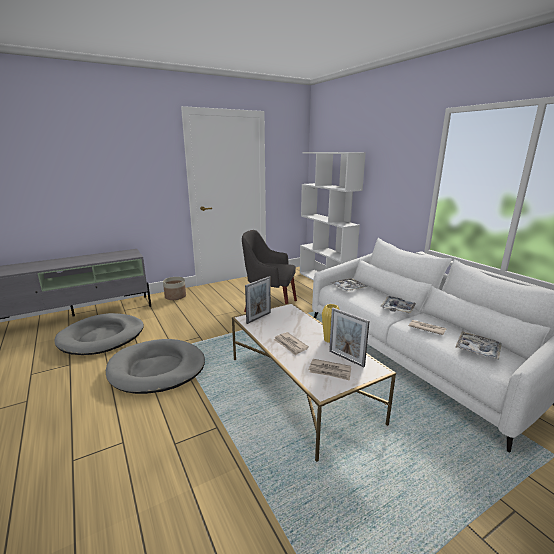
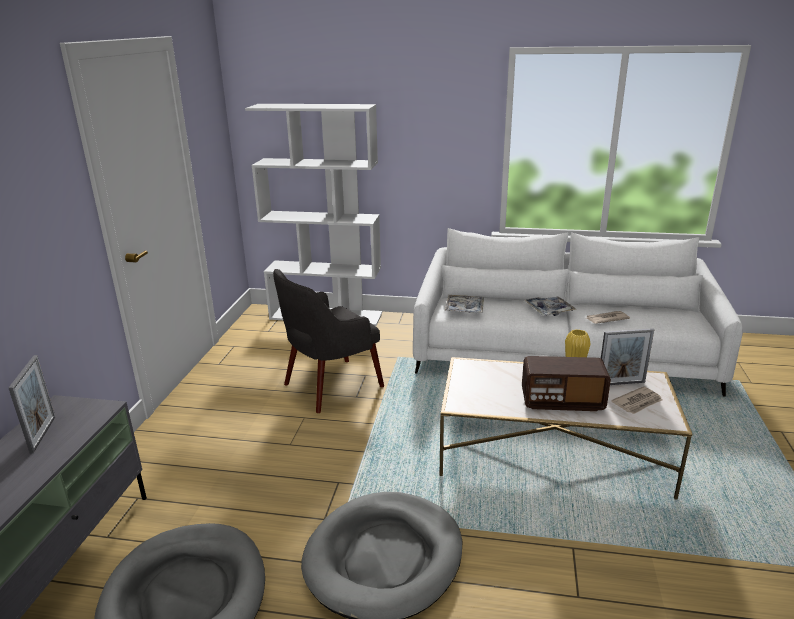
camera: 50 degrees left, 5 degrees up
planter [163,277,186,300] -> none
picture frame [245,276,271,324] -> picture frame moved to [9,355,55,454]
newspaper [273,332,309,356] -> radio [522,356,611,411]
tray [455,331,502,360] -> none

